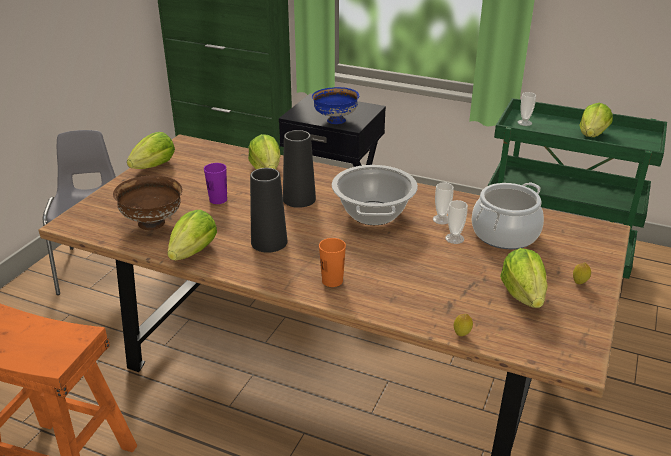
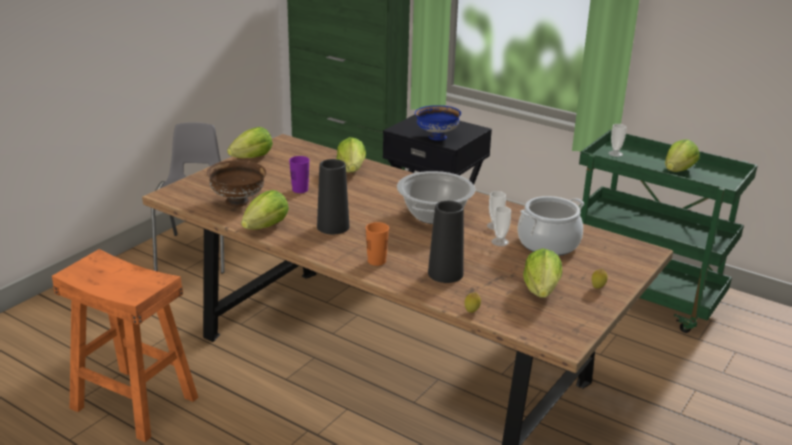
camera: 10 degrees right, 5 degrees down
black vase [283,130,316,208] -> black vase moved to [428,201,464,283]

